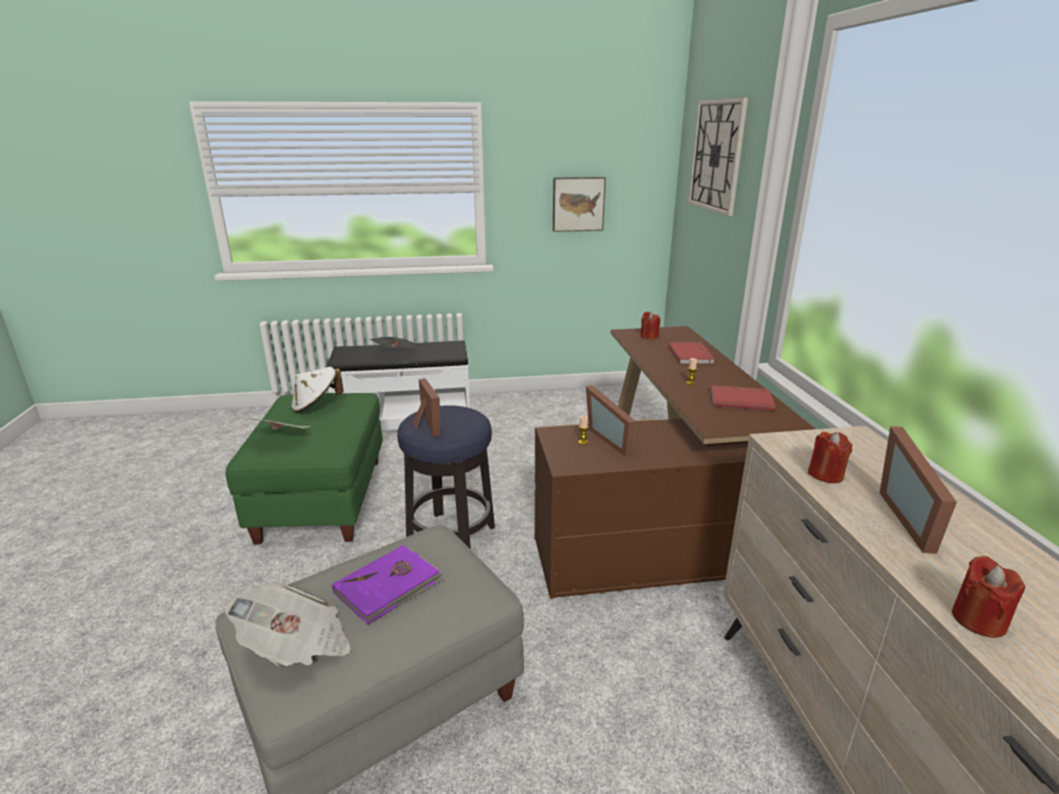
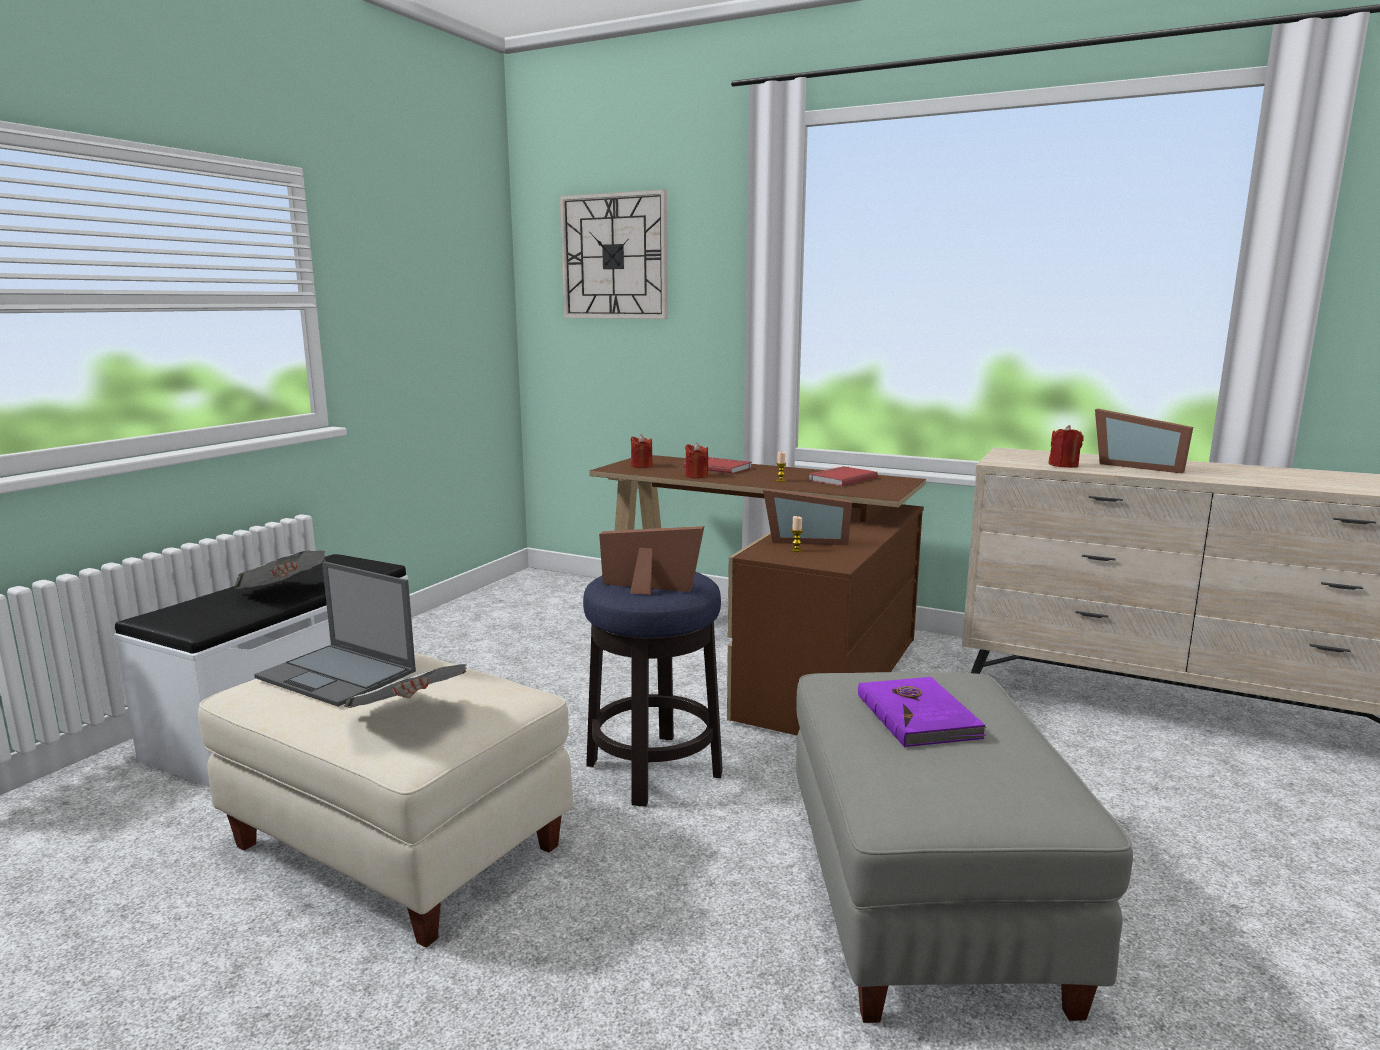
camera: 55 degrees left, 10 degrees down
newspaper [225,582,351,667] -> none
green ottoman [226,393,383,545] -> beige ottoman [198,653,573,948]
white hat [291,367,344,414] -> laptop [254,561,416,707]
picture [553,177,606,232] -> none
red candle [952,556,1025,638] -> red candle moved to [685,443,708,479]

